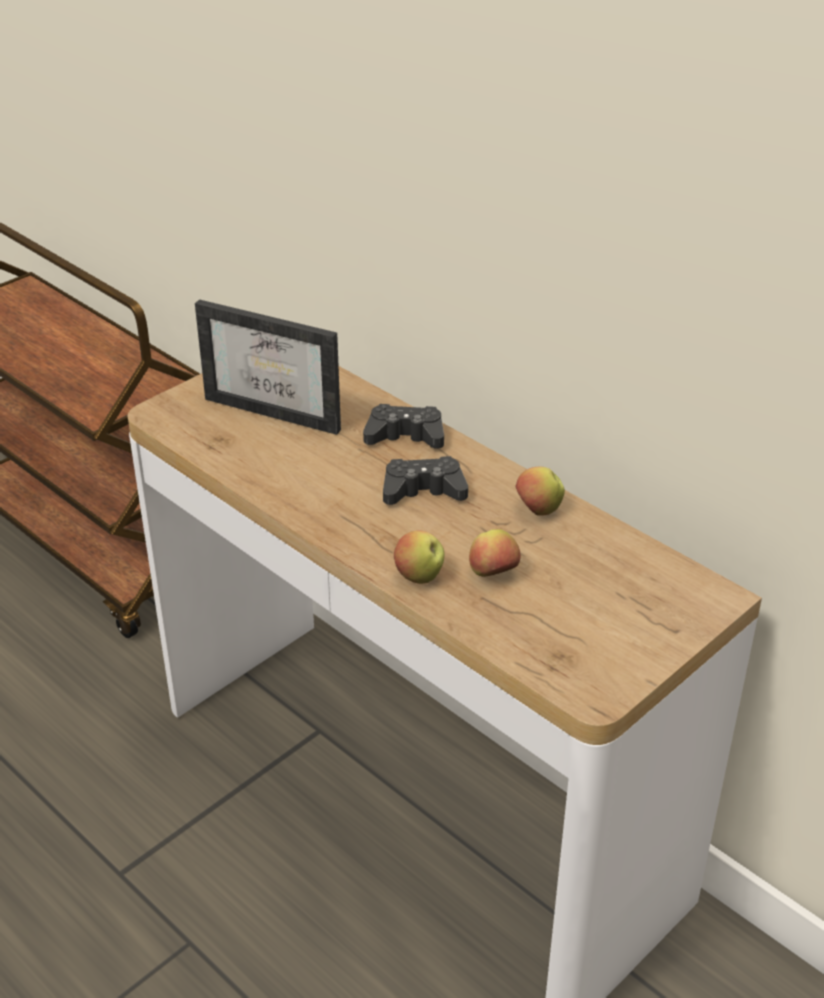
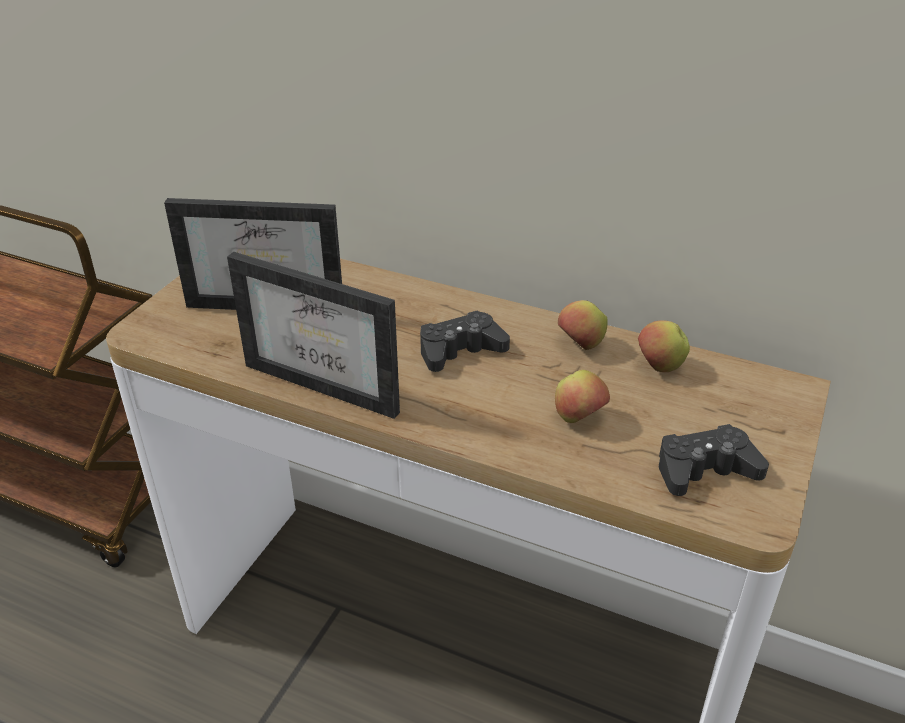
camera: 20 degrees left, 0 degrees up
black game controller [363,404,444,449] -> black game controller moved to [659,424,769,496]
apple [394,530,445,584] -> apple moved to [638,320,690,372]
none -> picture frame [227,252,400,419]

